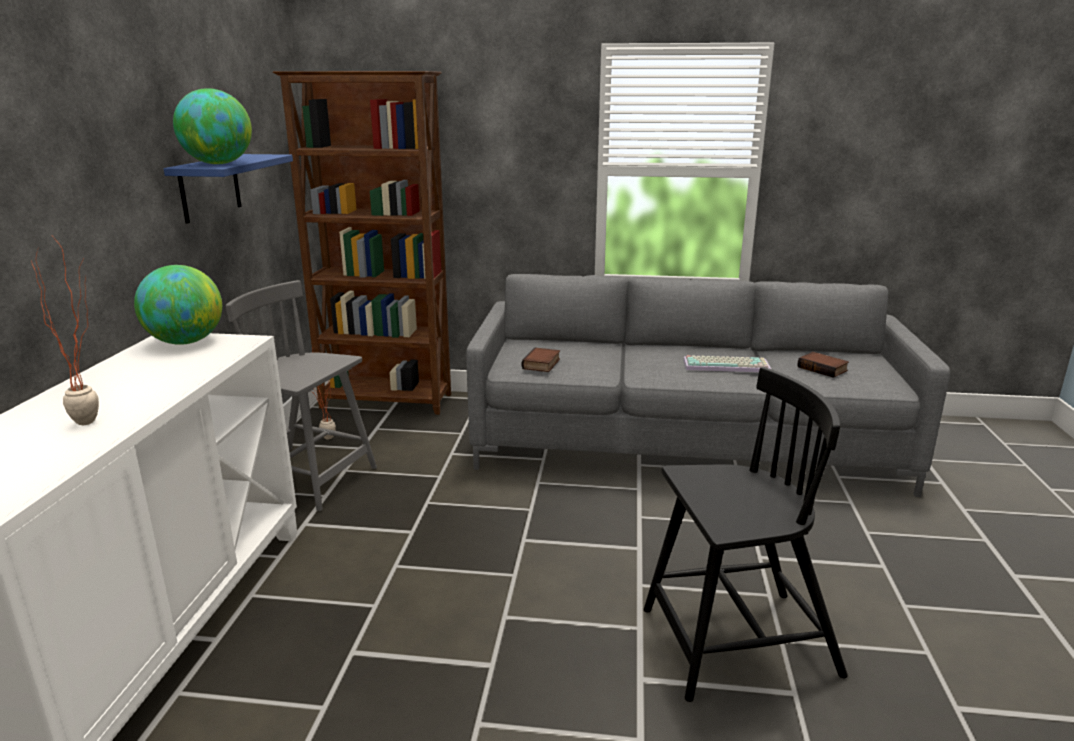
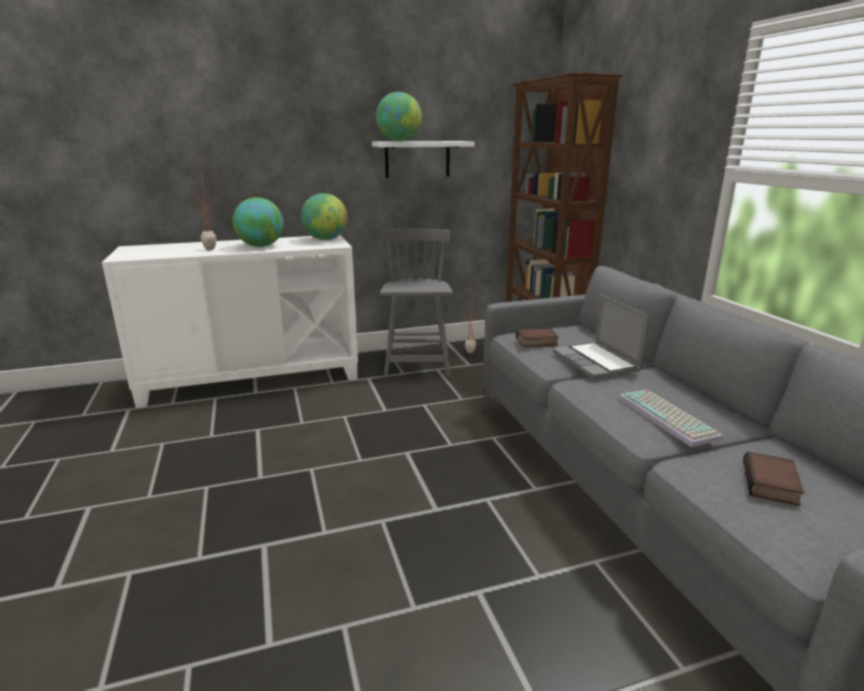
camera: 65 degrees right, 0 degrees up
blue shelf [164,154,293,223] -> white shelf [372,141,474,178]
black chair [644,367,848,702] -> none
none -> globe [233,197,284,247]
none -> laptop [553,295,649,379]

